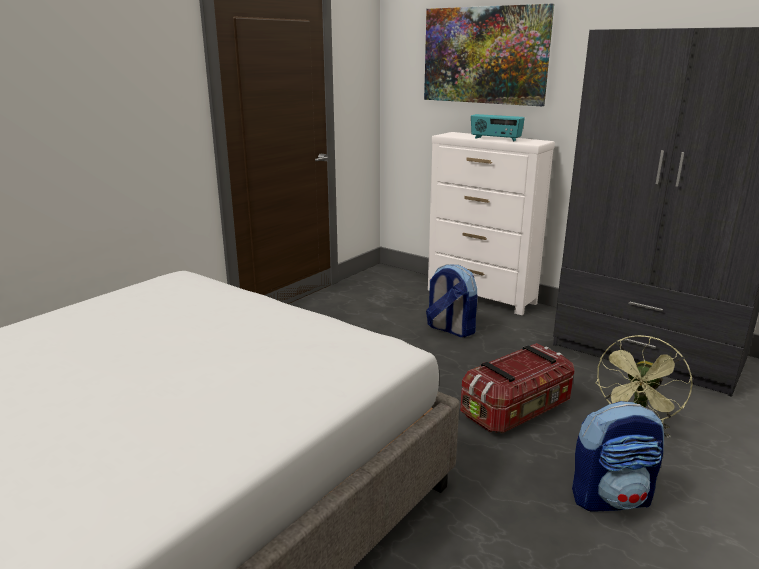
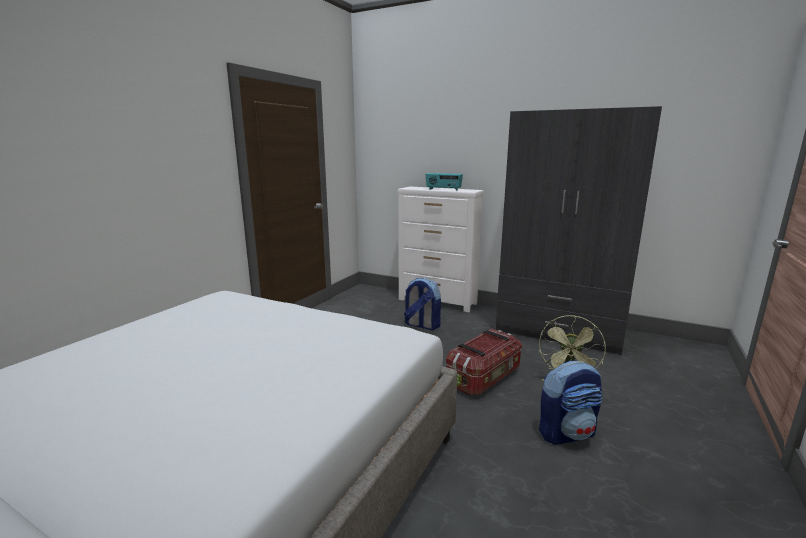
camera: 10 degrees left, 5 degrees down
picture [424,4,554,106] -> none

